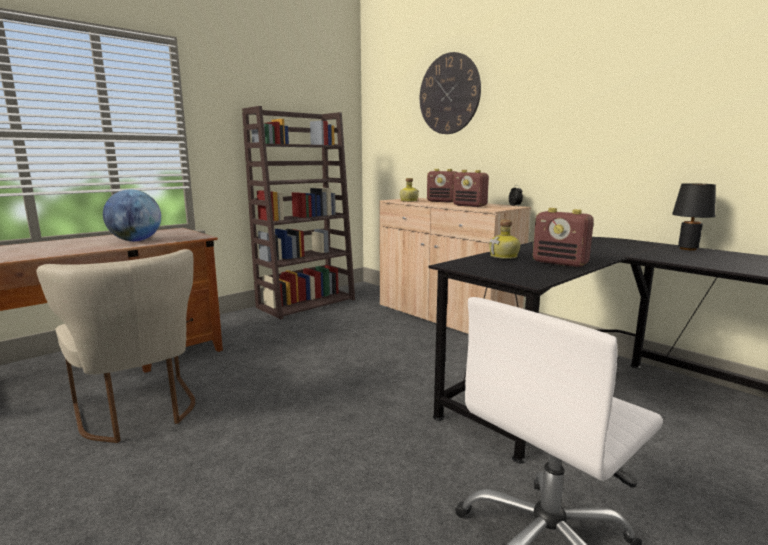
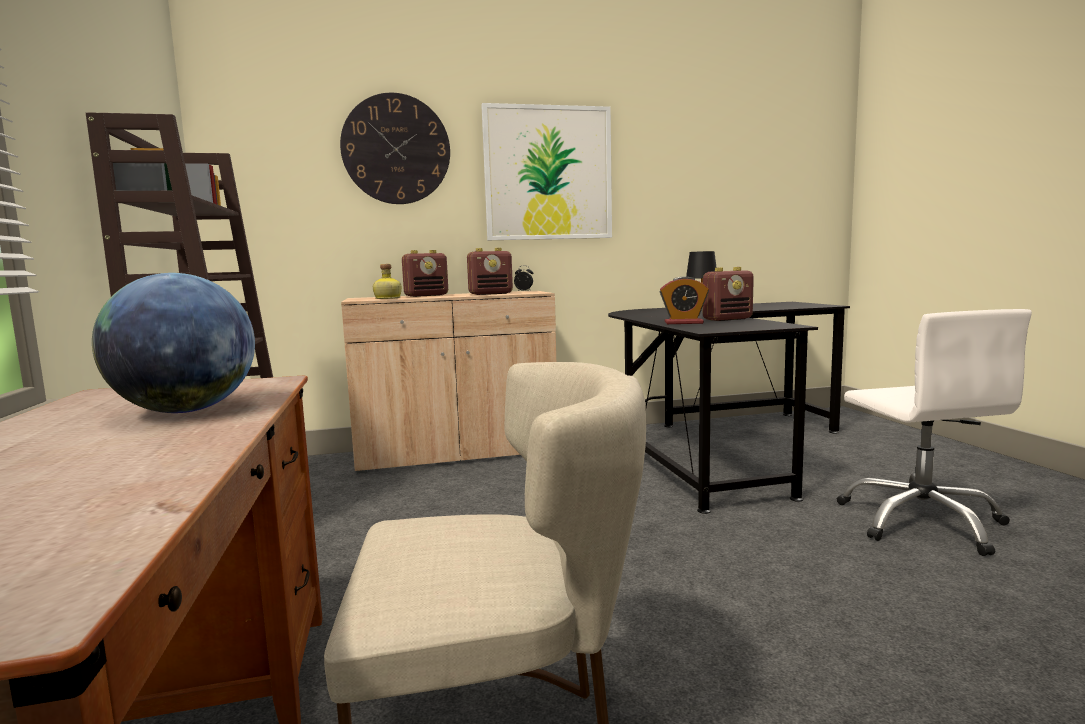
camera: 60 degrees left, 5 degrees down
bottle [489,220,520,259] -> alarm clock [660,276,709,324]
none -> picture [481,103,612,240]

